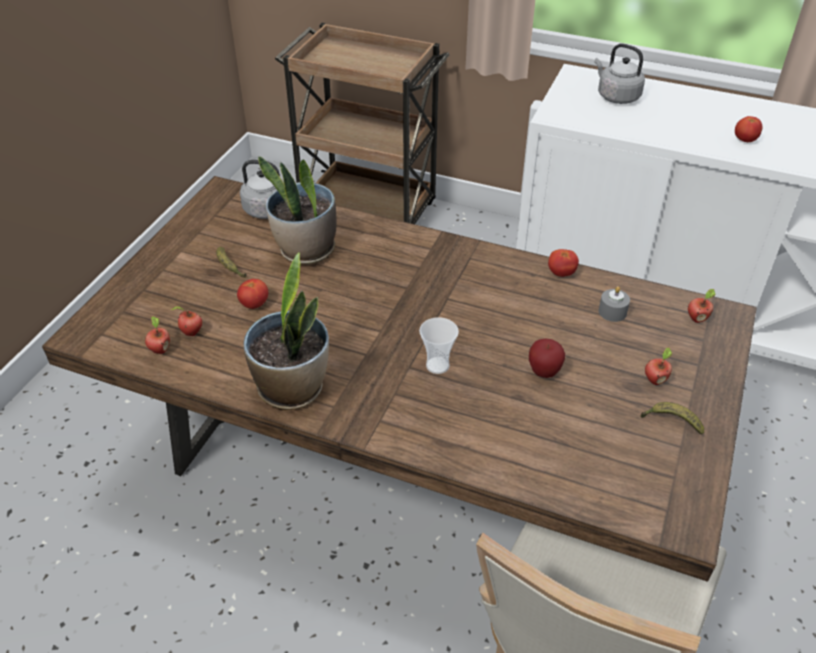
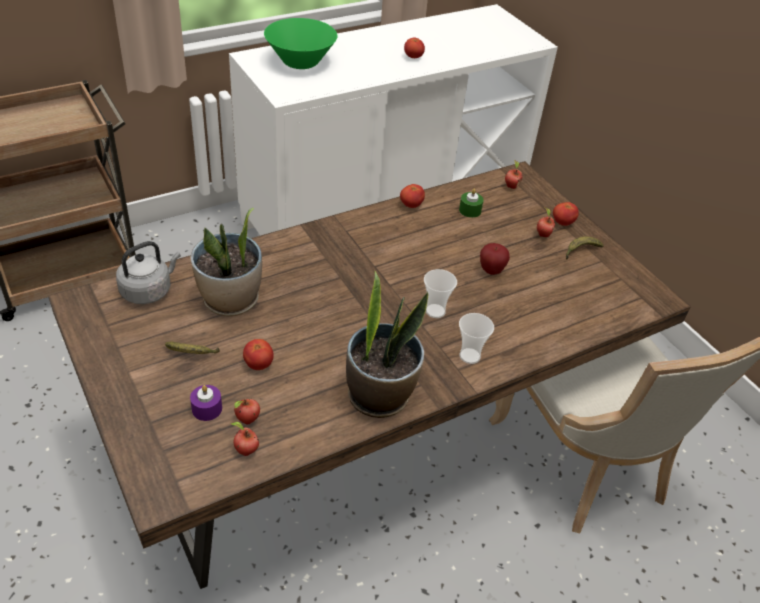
camera: 55 degrees left, 0 degrees up
grey kettle [595,43,645,104] -> green bowl [264,18,337,69]
grey candle [598,286,630,322] -> green candle [459,189,484,218]
none -> purple candle [190,385,222,421]
none -> cup [459,313,494,364]
none -> tomato [553,202,579,226]

